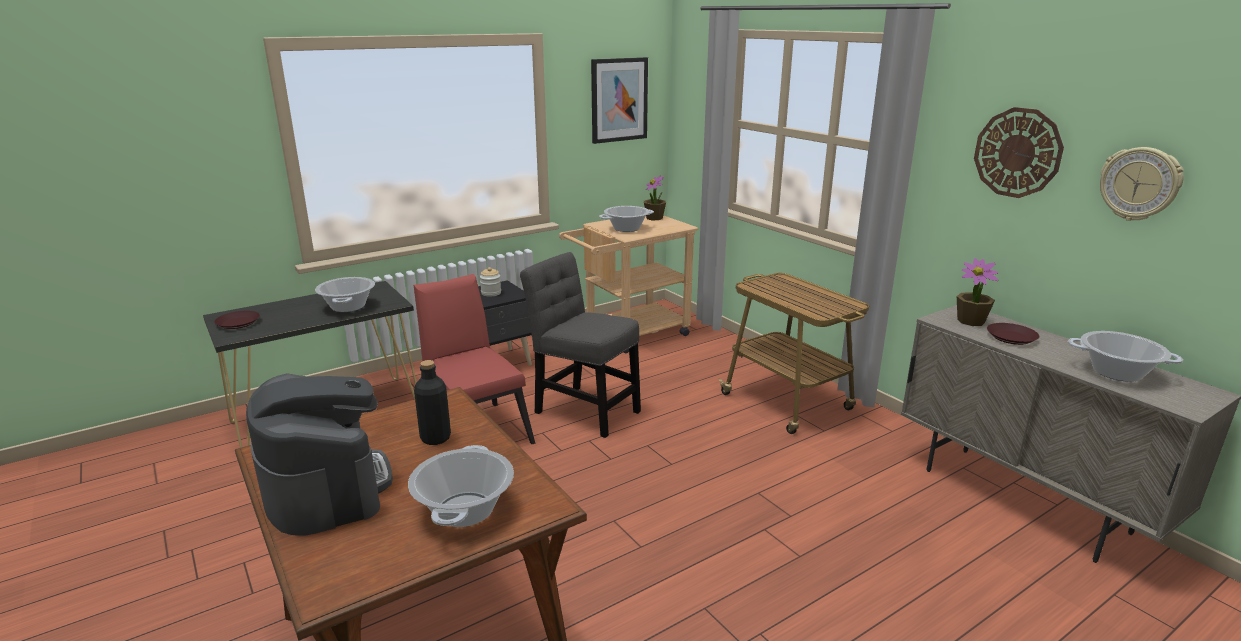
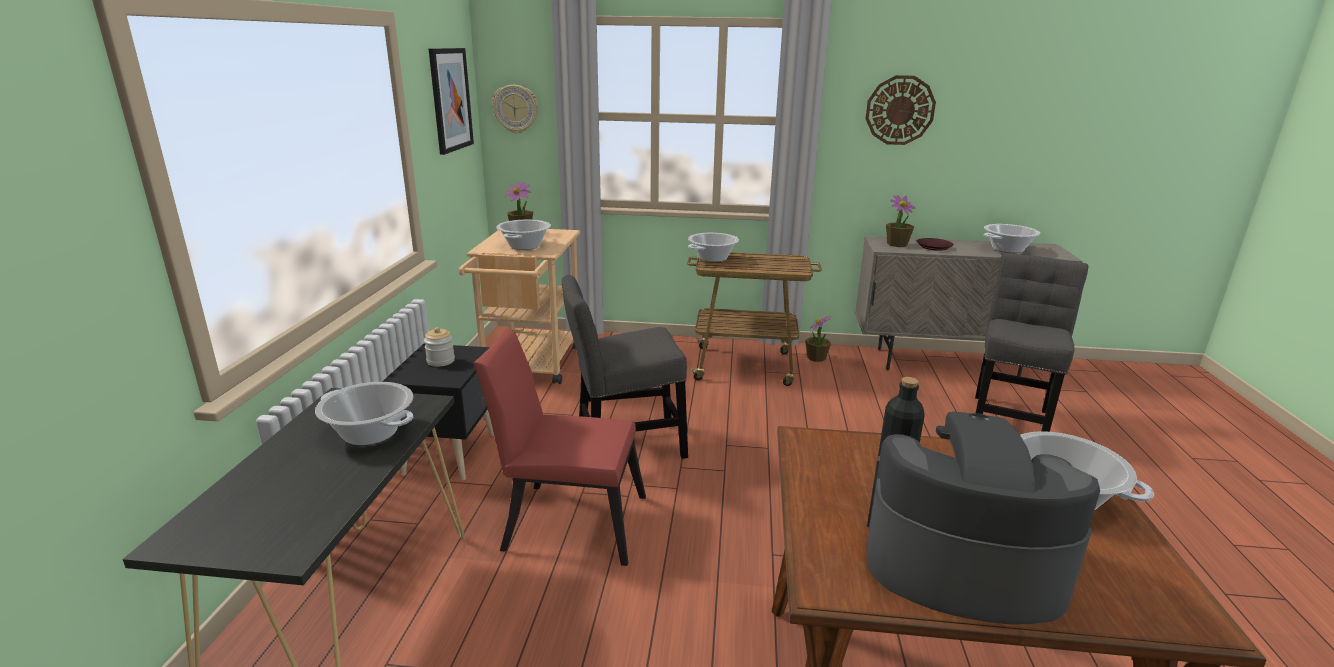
camera: 50 degrees left, 0 degrees up
brown plate [214,311,260,329] -> none
wall clock [1100,147,1184,221] -> wall clock moved to [492,85,538,134]
none -> cooking pot [688,233,739,262]
none -> potted plant [805,316,831,362]
none -> grey chair [975,253,1088,432]

